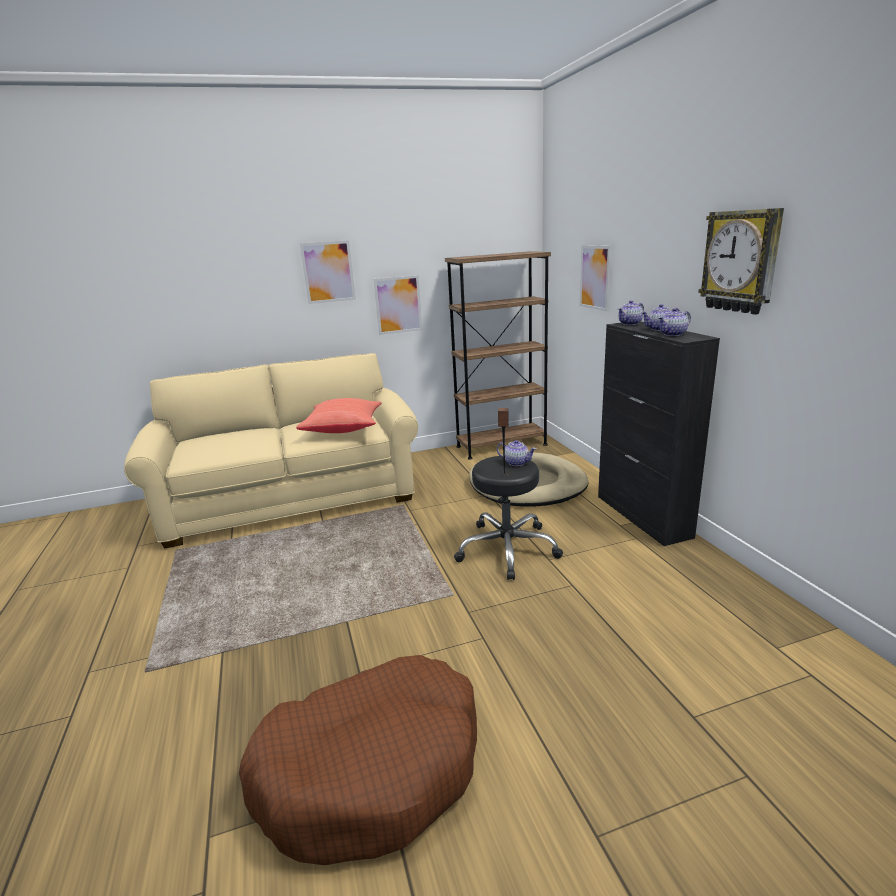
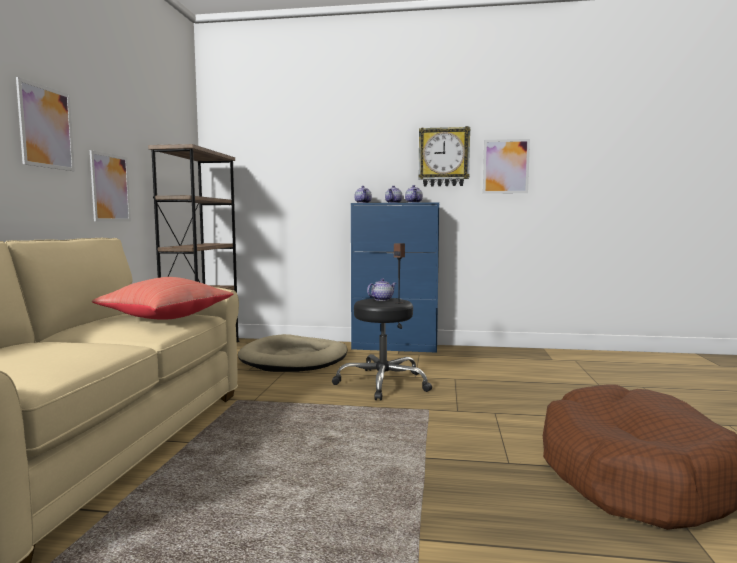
camera: 65 degrees left, 15 degrees down
picture [580,245,611,311] -> picture moved to [483,139,530,194]
black cabinet [598,321,720,546] -> blue cabinet [351,202,439,353]

